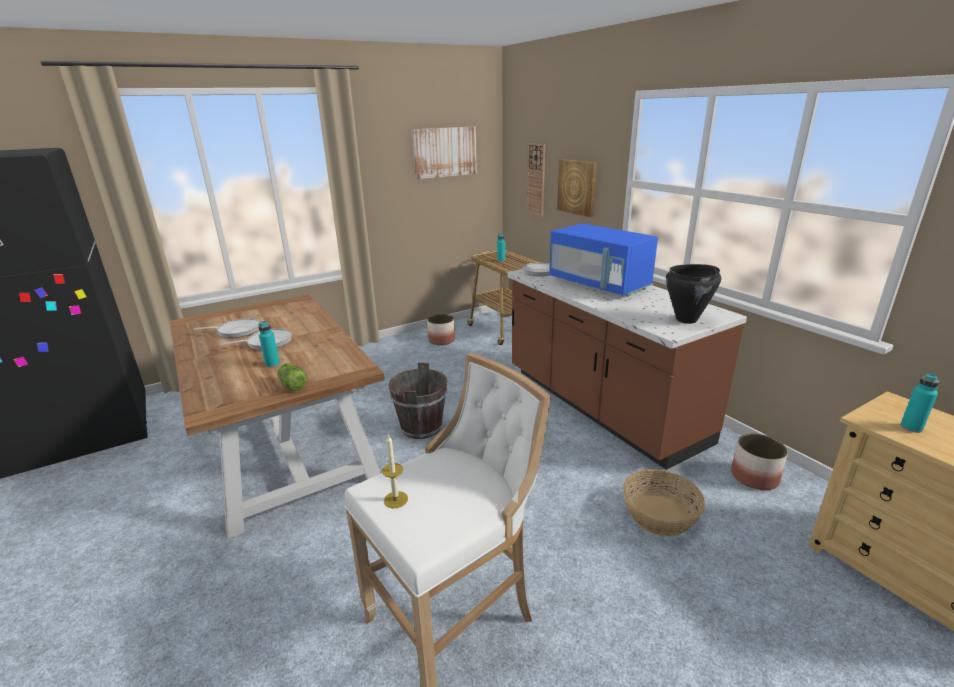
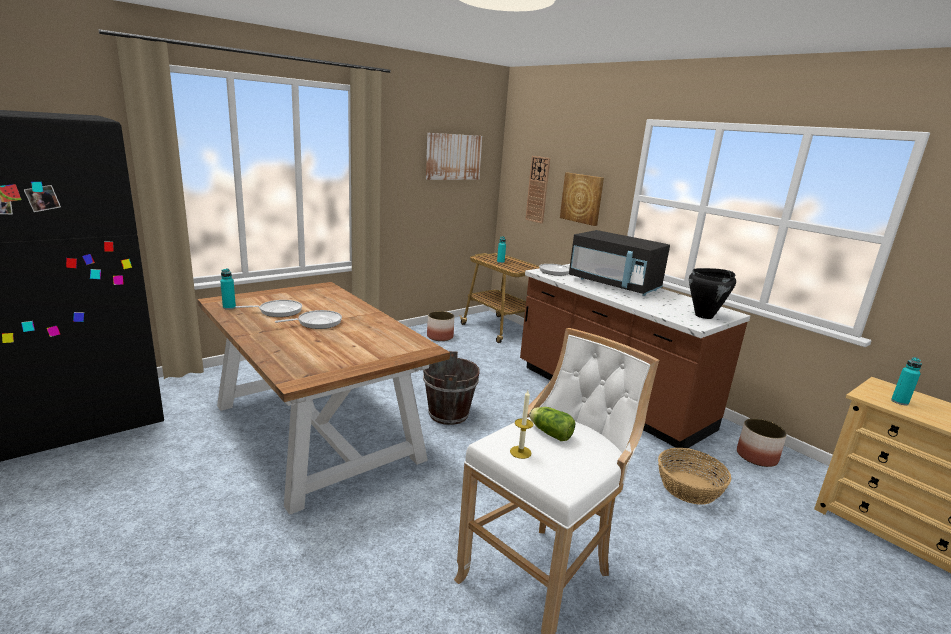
camera: 10 degrees left, 5 degrees down
turquoise bottle [258,321,280,367] -> turquoise bottle moved to [220,268,236,310]
lettuce [278,363,307,391] -> lettuce moved to [529,407,575,441]
blue microwave [549,223,658,297] -> black microwave [569,230,670,296]

